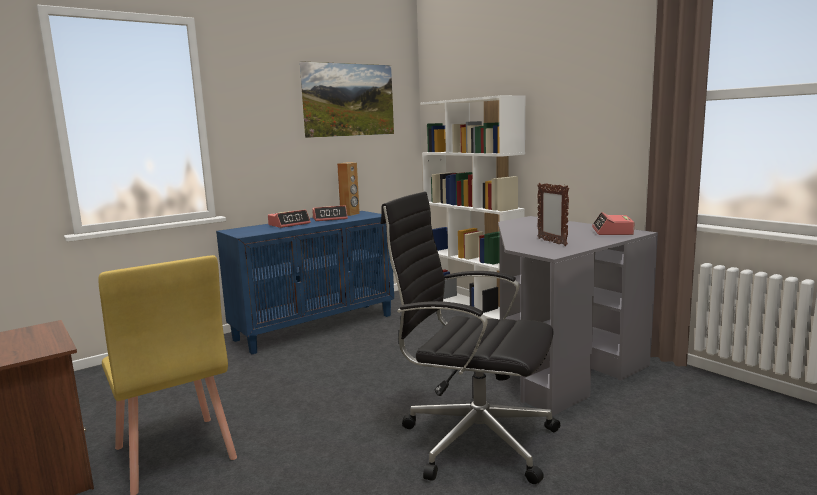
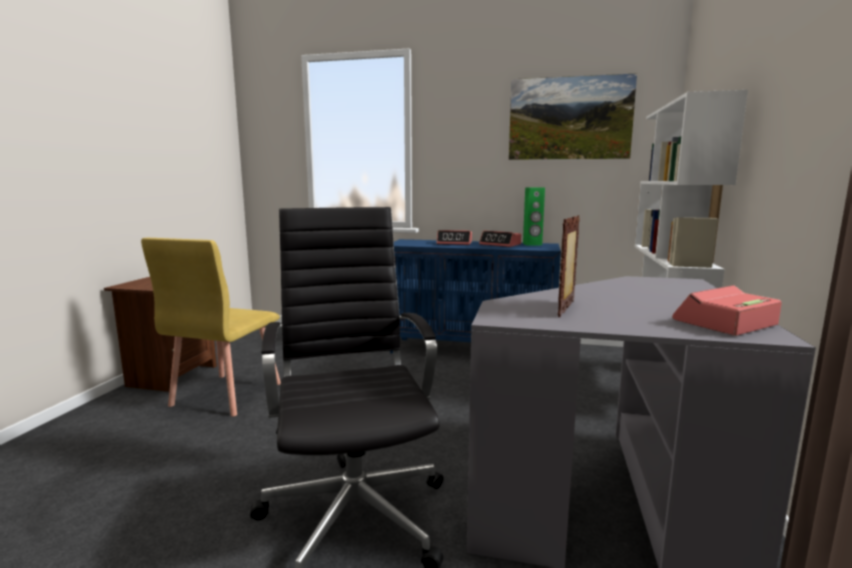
camera: 50 degrees right, 0 degrees up
brown speaker [337,162,360,216] -> green speaker [523,187,545,245]

